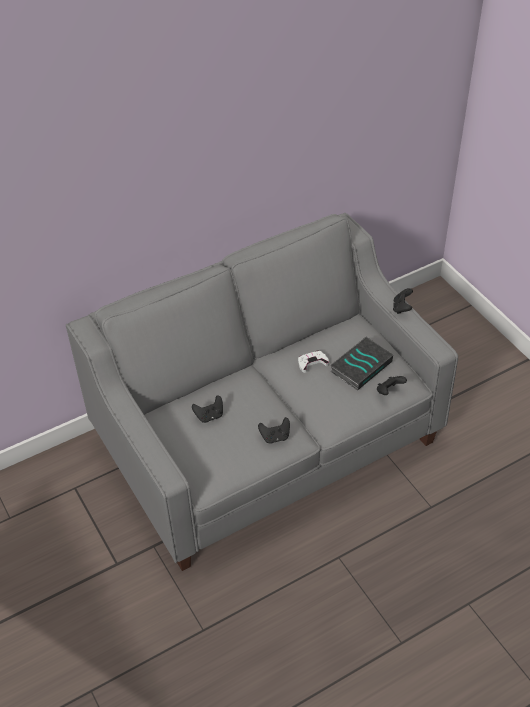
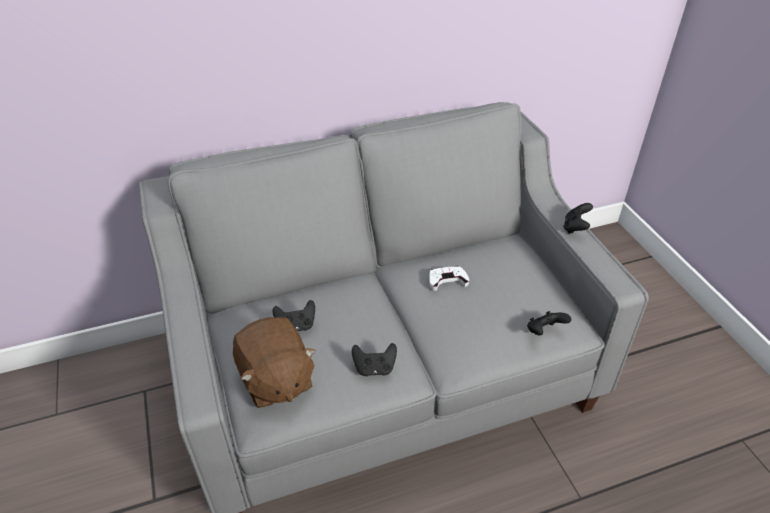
camera: 10 degrees right, 5 degrees down
book [330,337,393,391] -> none
none -> brown plush toy [233,317,316,408]

